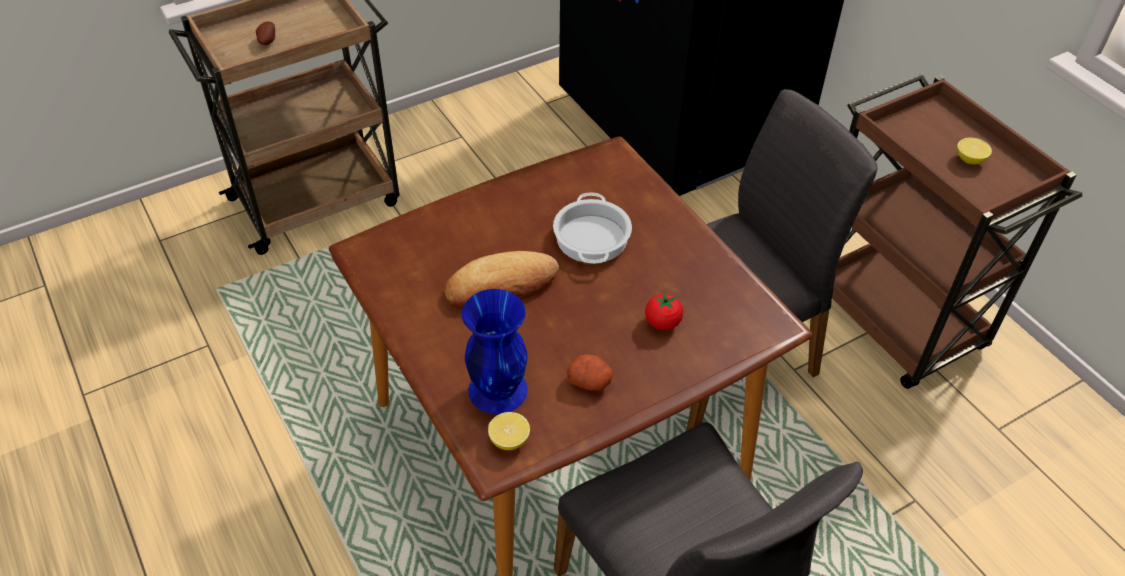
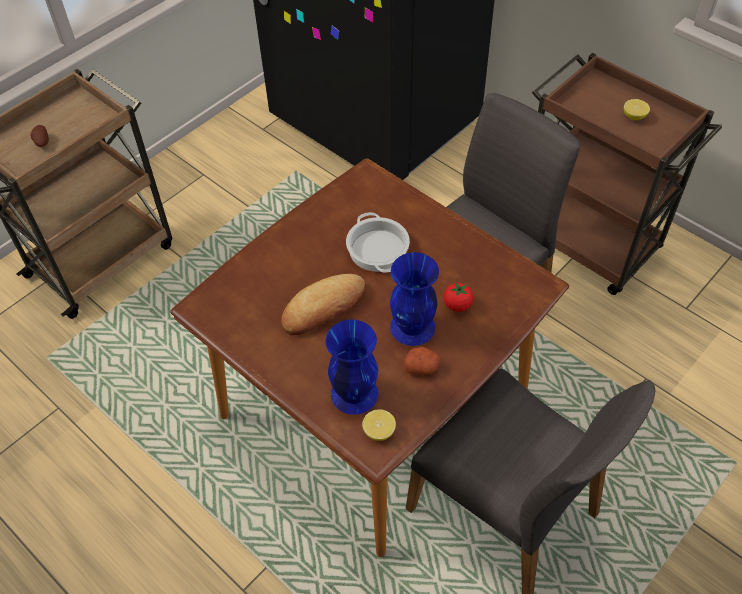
camera: 15 degrees left, 5 degrees up
none -> blue vase [390,252,439,346]

